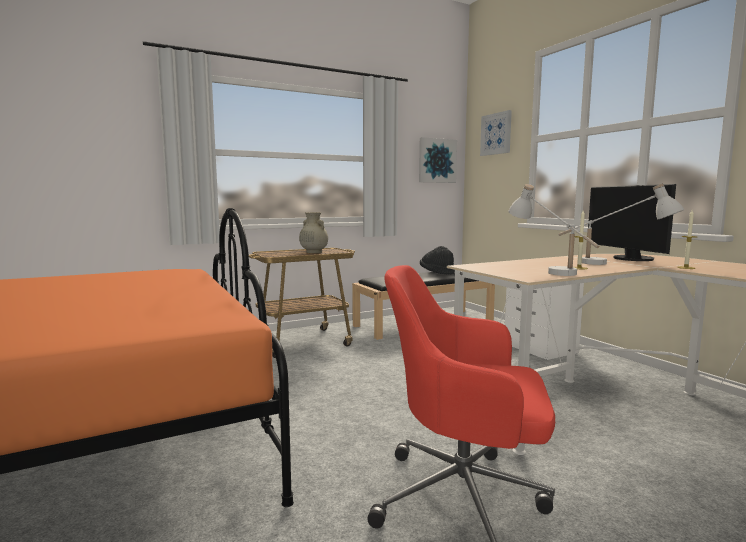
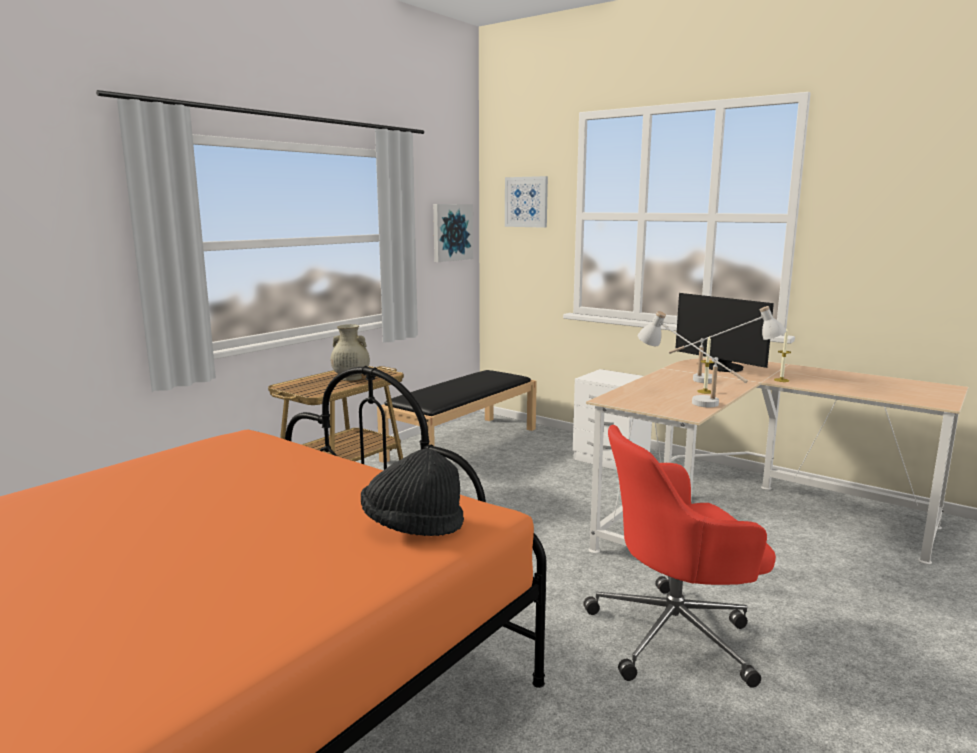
camera: 25 degrees left, 5 degrees up
black hat [420,246,455,275] -> black hat moved to [361,449,464,536]

